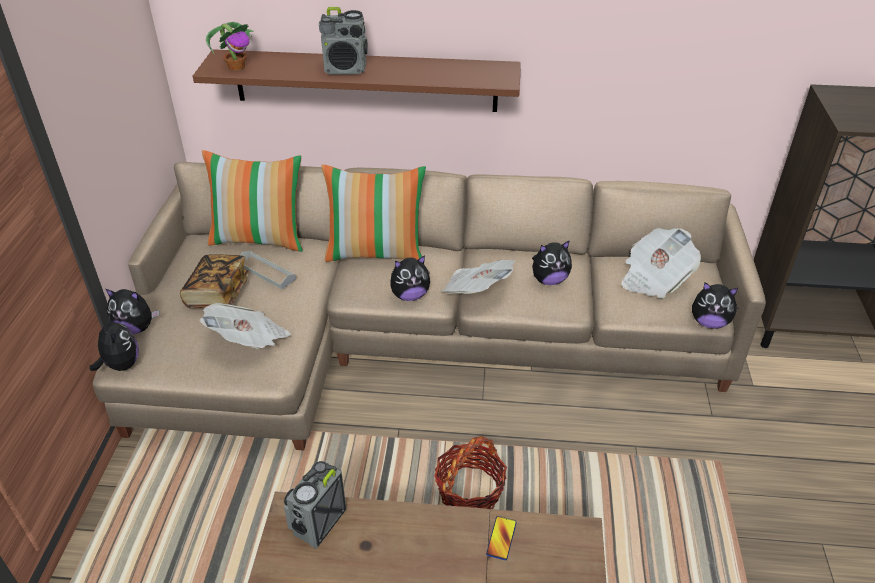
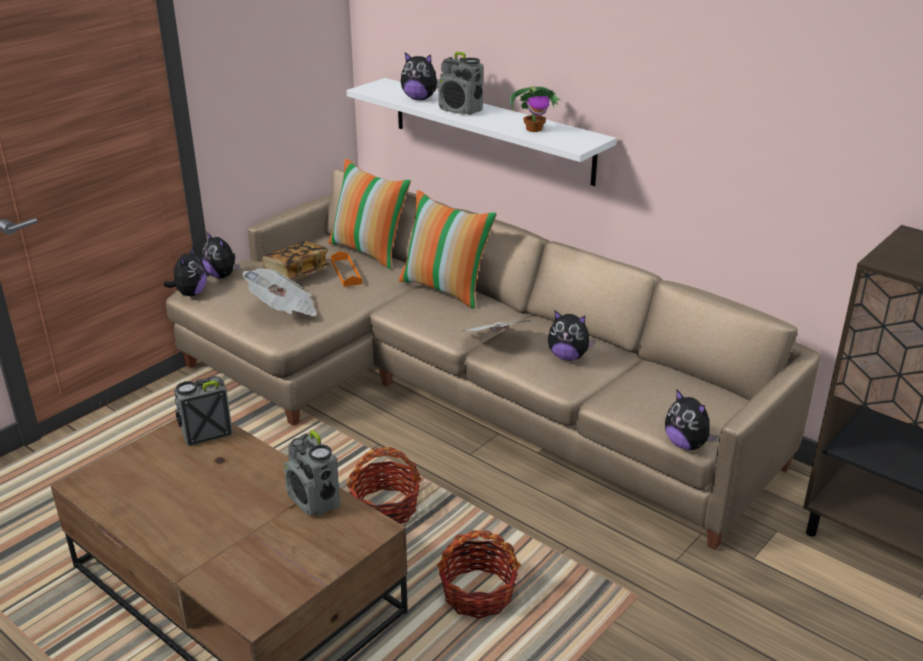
camera: 35 degrees right, 10 degrees down
brown shelf [193,49,521,112] -> white shelf [347,78,617,186]
potted plant [206,22,254,71] -> potted plant moved to [510,86,561,132]
grey tray [240,251,296,289] -> orange tray [331,251,362,287]
plush toy [390,255,430,301] -> plush toy moved to [401,52,438,100]
phone [486,516,517,560] -> radio [284,430,340,516]
newspaper [621,228,701,299] -> none
none -> basket [437,530,521,619]

